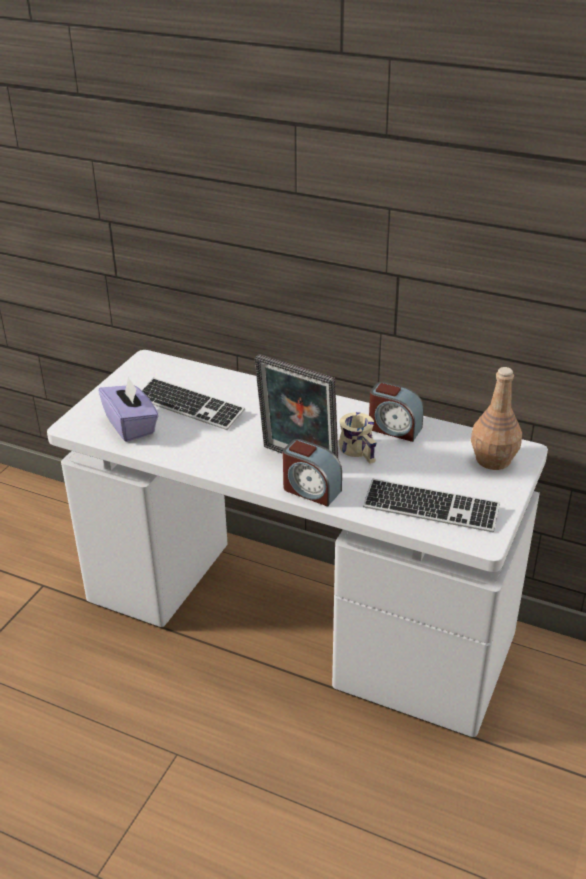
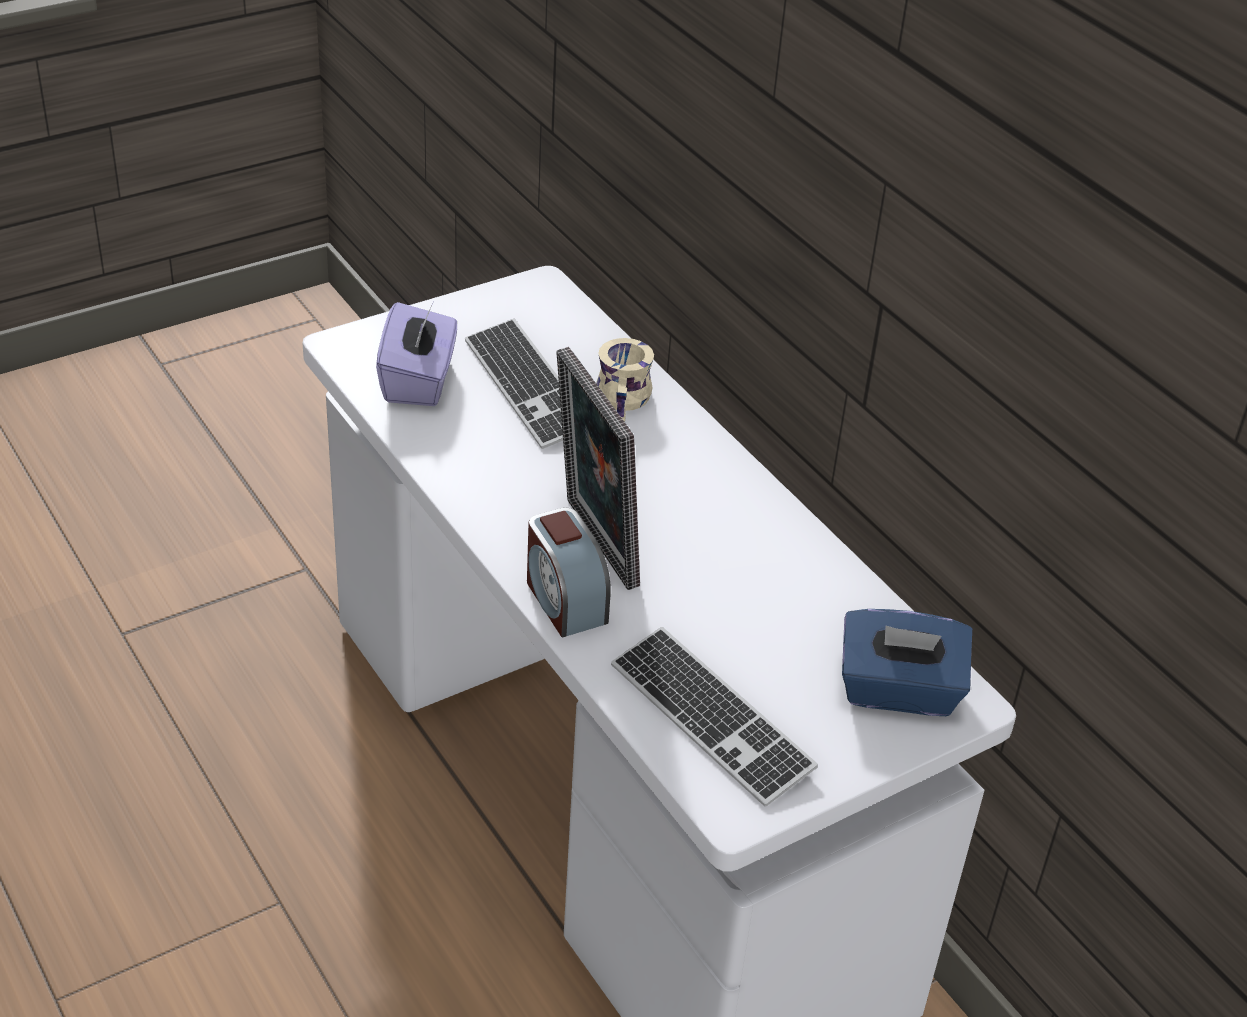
camera: 30 degrees right, 5 degrees up
beige mug [338,412,377,464] -> beige mug moved to [596,338,654,422]
alarm clock [369,382,424,442] -> none
brown bottle [471,367,522,470] -> blue tissue box [842,609,972,716]

